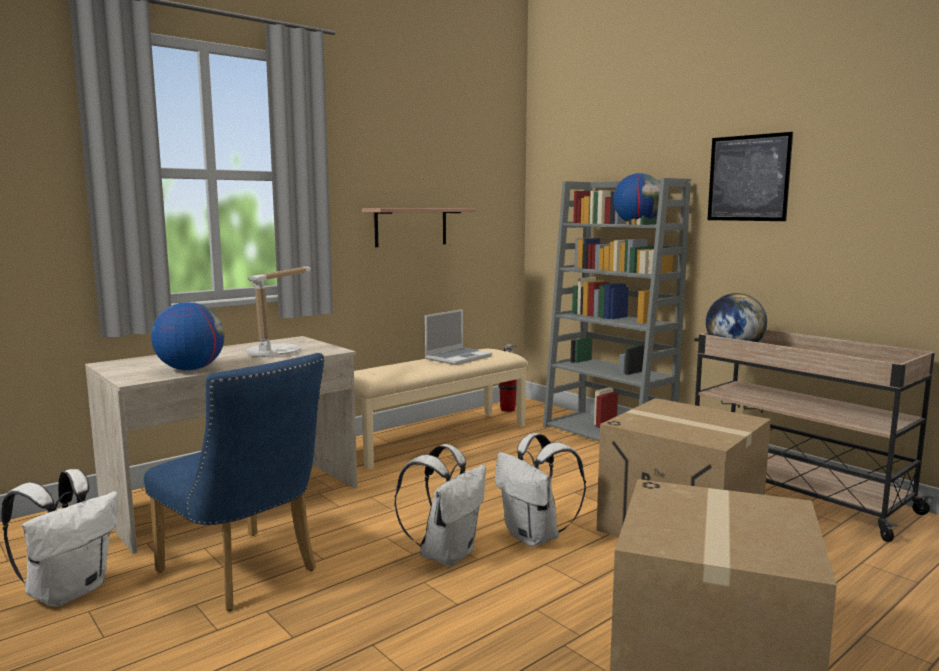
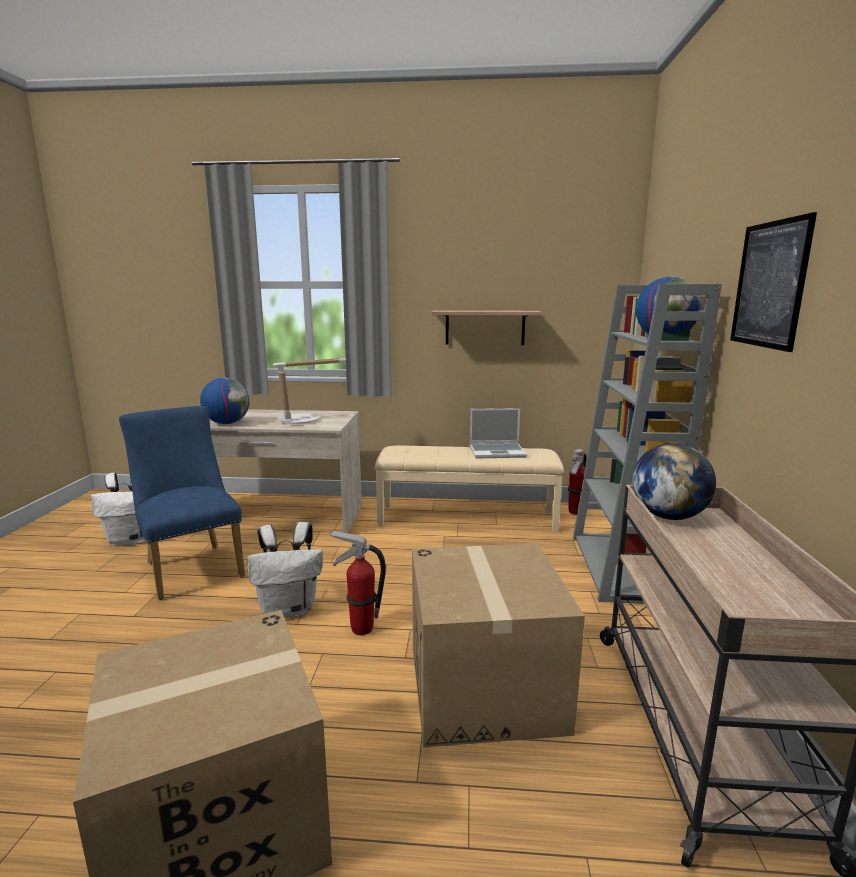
camera: 45 degrees right, 5 degrees up
blue chair [144,353,325,611] -> blue chair turned 150 degrees clockwise [119,406,245,600]
white backpack [495,433,586,547] -> fire extinguisher [329,530,386,635]

